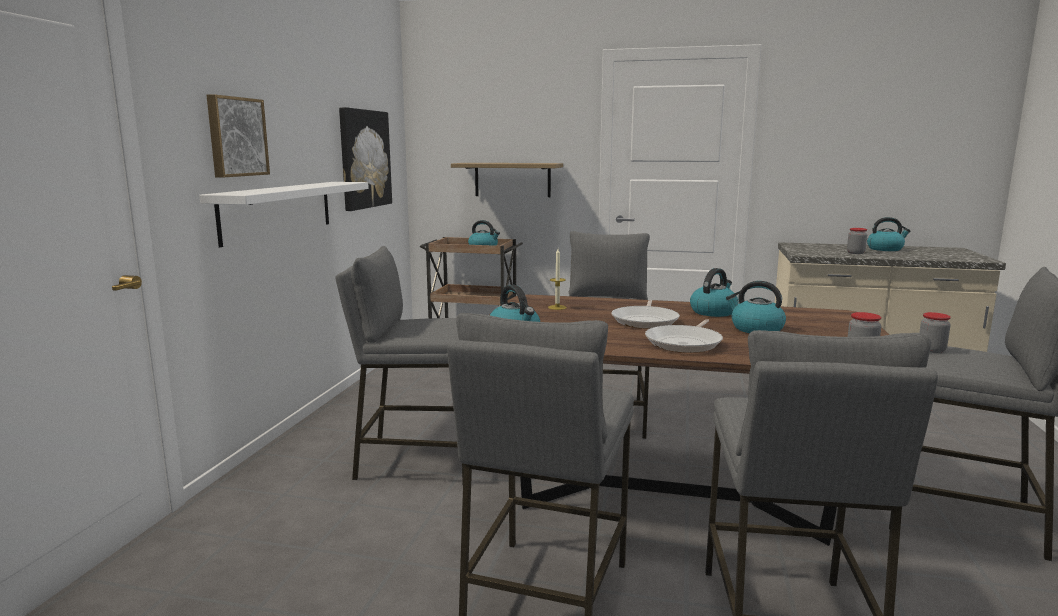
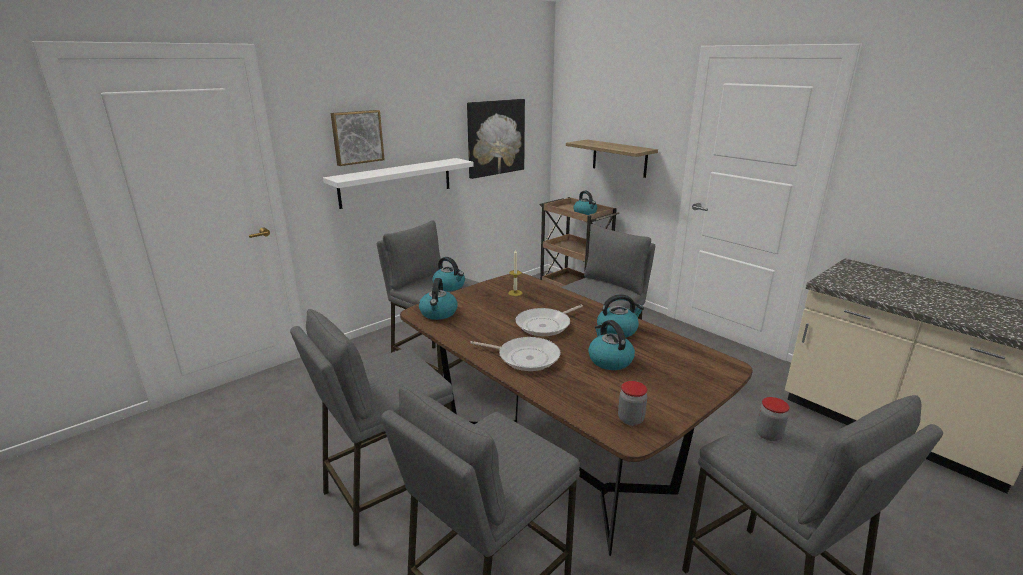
camera: 35 degrees right, 10 degrees up
frying pan [645,319,723,353] -> frying pan turned 135 degrees counterclockwise [470,337,560,371]
jar [847,228,867,254] -> none
kettle [867,217,910,251] -> kettle moved to [432,257,465,291]

